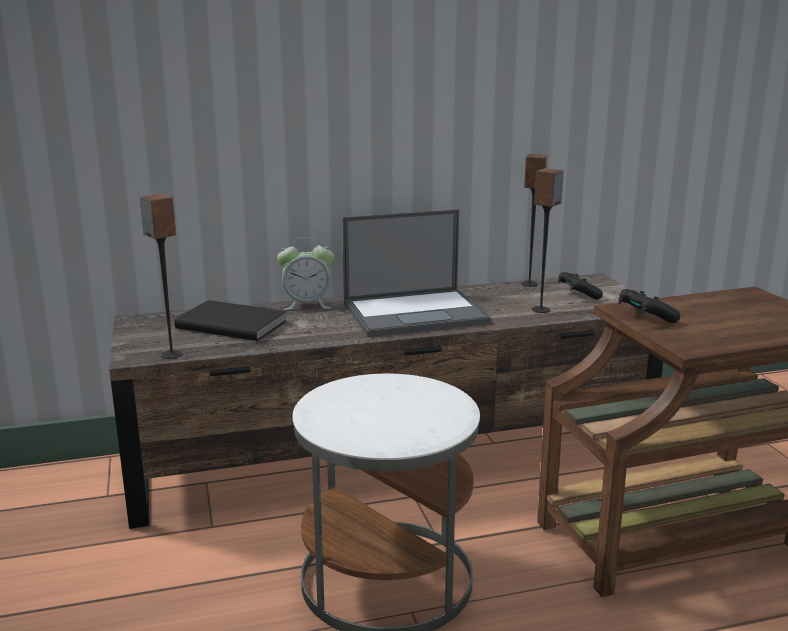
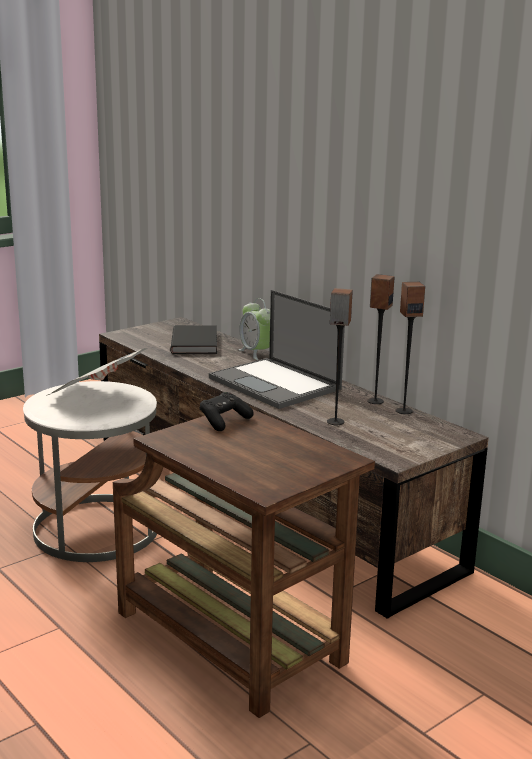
camera: 65 degrees right, 0 degrees up
speaker [140,194,183,359] -> speaker moved to [367,274,395,404]
black game controller [558,272,603,300] -> none
none -> newspaper [46,348,147,396]

